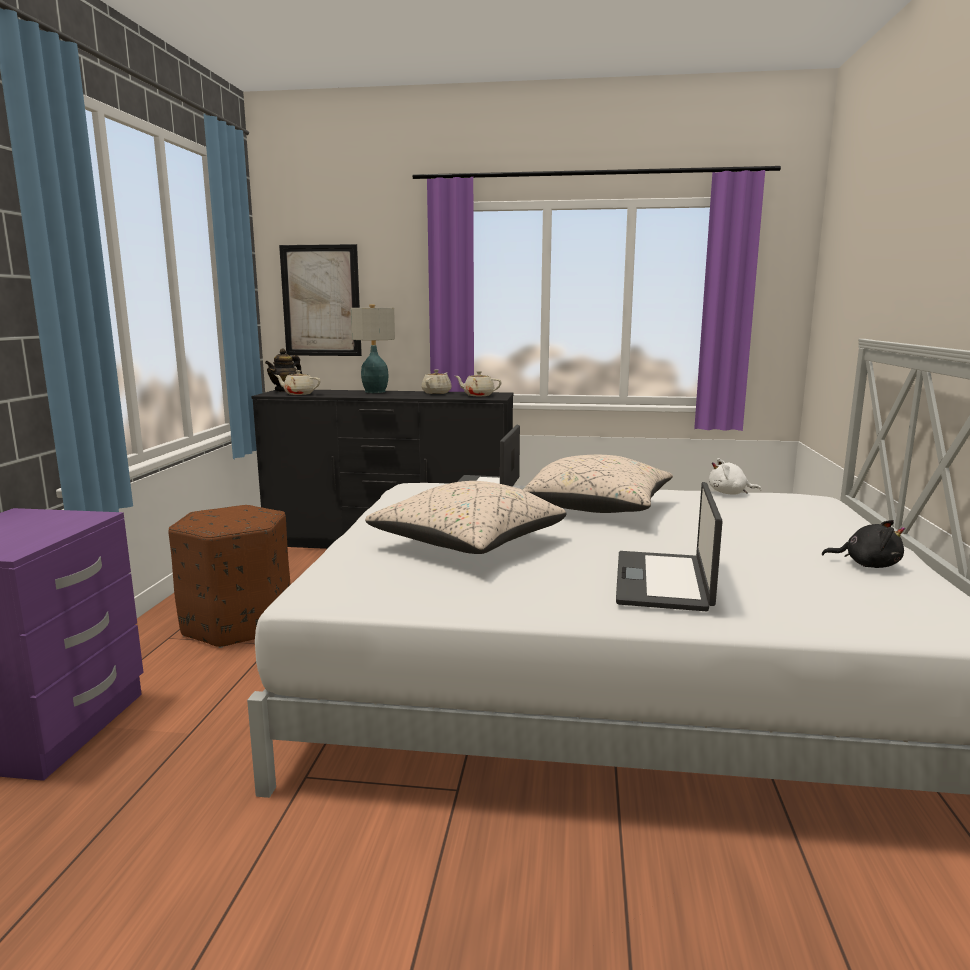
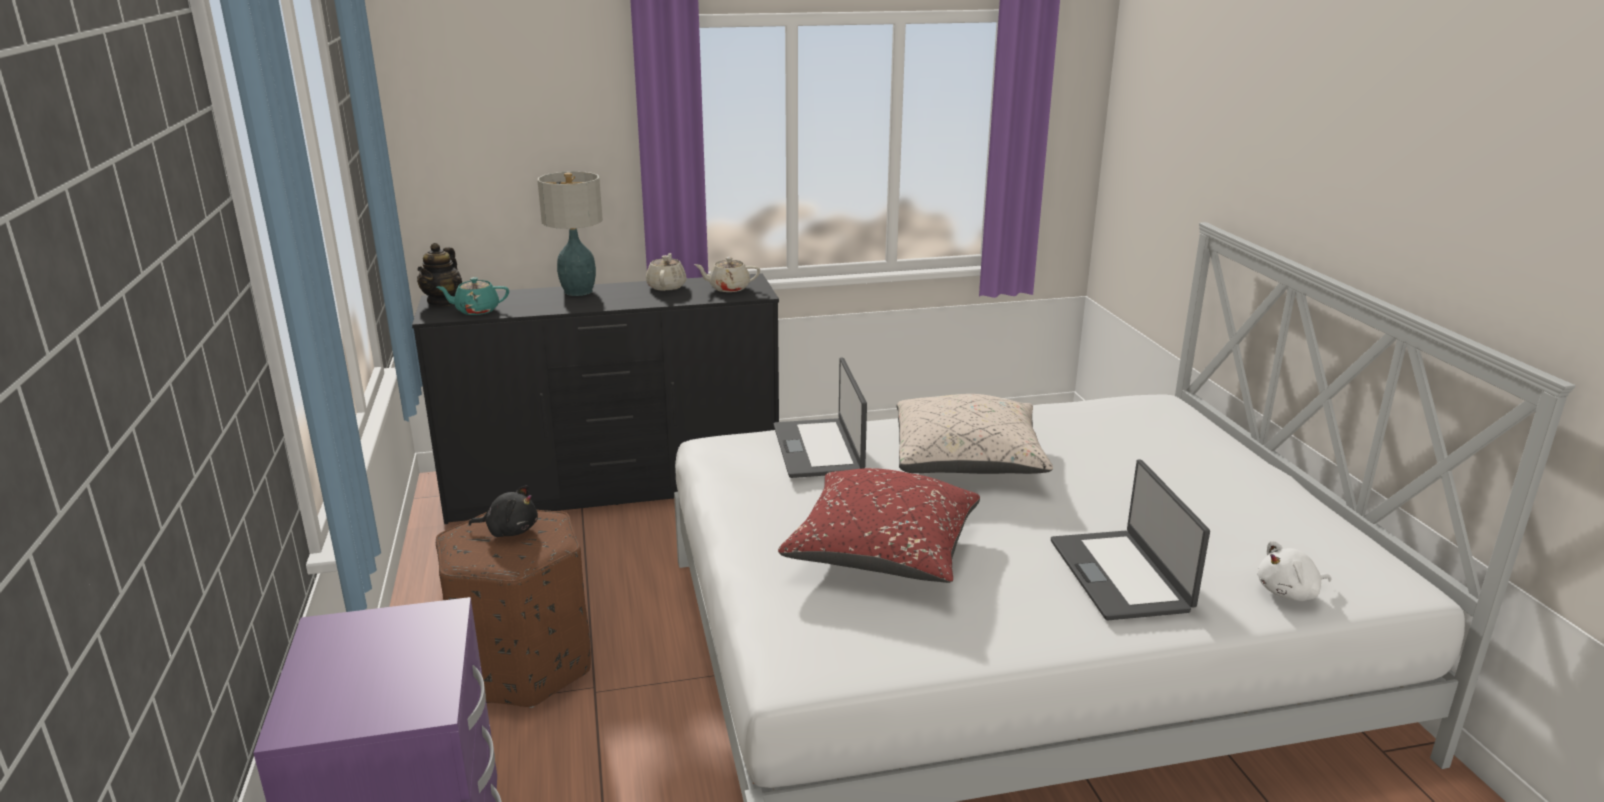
camera: 20 degrees left, 10 degrees up
beige teapot [275,370,321,395] -> turquoise teapot [437,277,509,315]
picture [279,244,362,356] -> none
beige pillow [365,481,566,554] -> red pillow [778,468,980,583]
white plush toy [709,458,762,494] -> white plush toy moved to [1258,541,1331,601]
black plush toy [822,520,905,568] -> black plush toy moved to [469,485,538,537]

